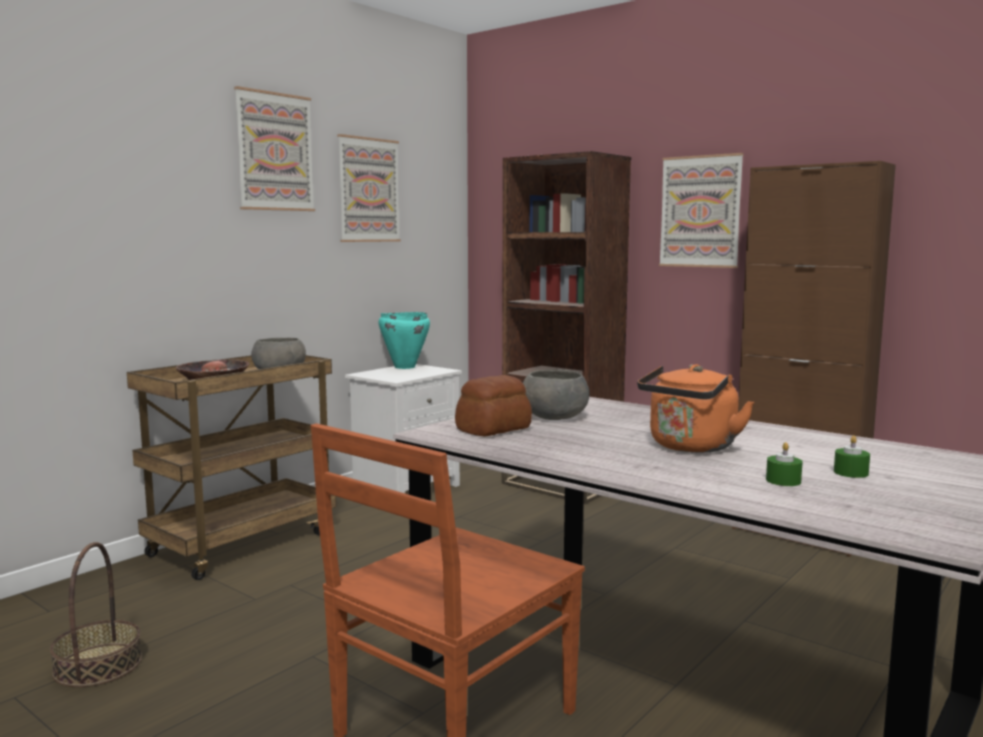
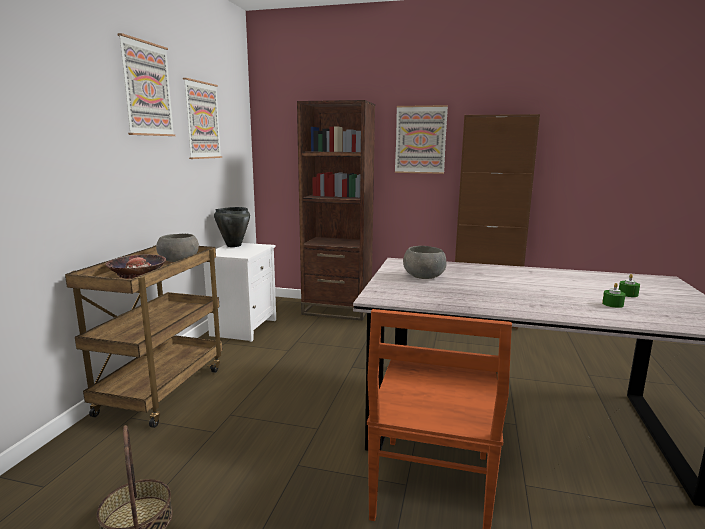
camera: 25 degrees left, 5 degrees up
turquoise cooking pot [379,312,430,369] -> black cooking pot [214,207,250,247]
bread [455,375,532,437] -> none
orange kettle [637,364,754,453] -> none

